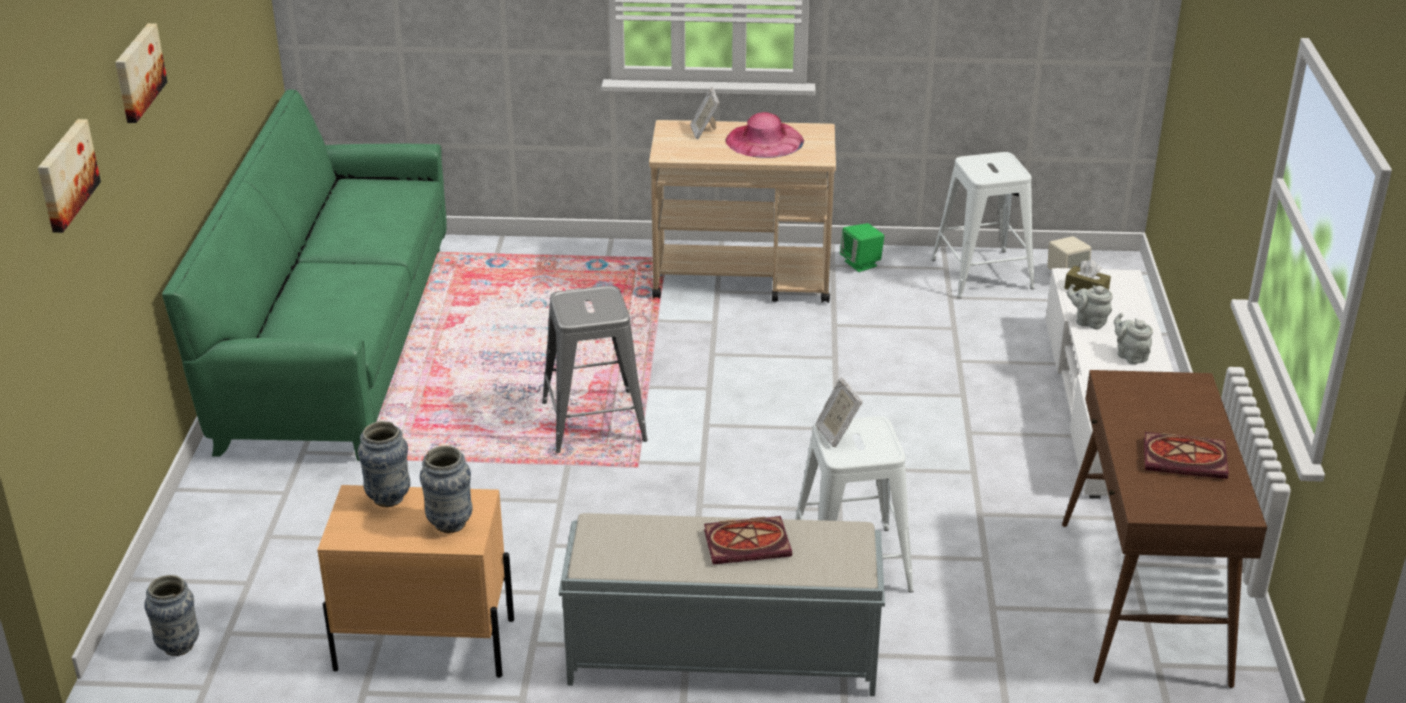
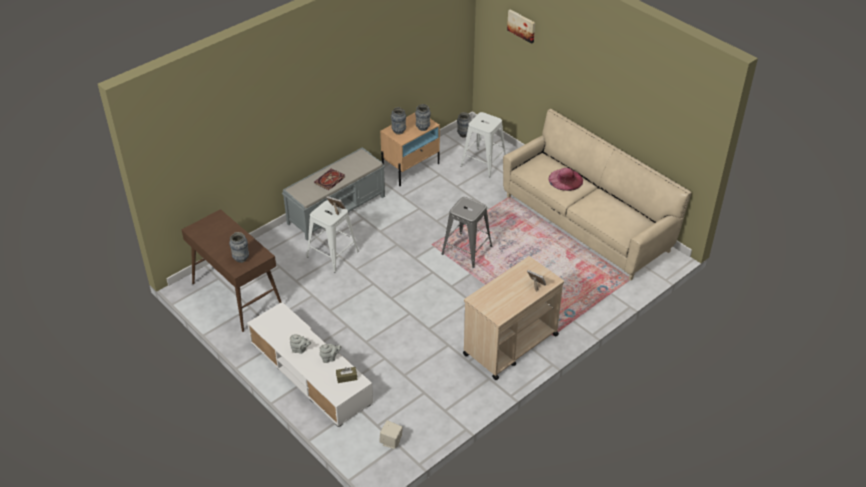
camera: 135 degrees right, 10 degrees up
picture [115,23,167,123] -> none
green sofa [162,89,447,461] -> beige sofa [503,109,692,280]
pink hat [726,112,804,158] -> pink hat moved to [549,168,583,191]
green speaker [840,223,884,272] -> none
white stool [931,152,1035,298] -> white stool moved to [461,112,506,178]
book [1144,432,1228,479] -> none
none -> vase [229,232,249,263]

